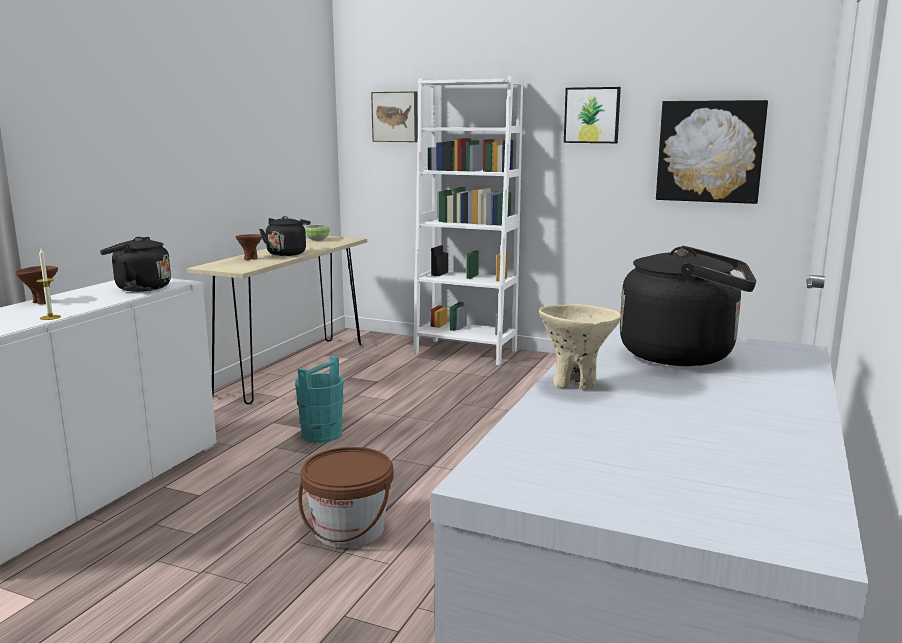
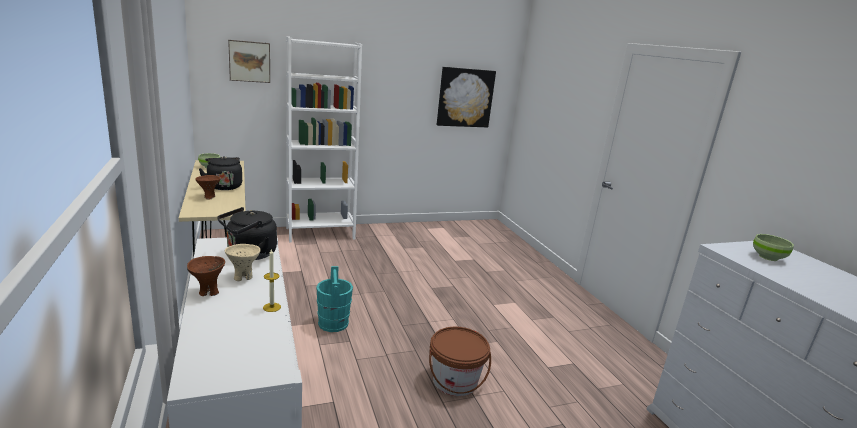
camera: 45 degrees left, 5 degrees up
beige bowl [539,304,621,390] -> beige bowl moved to [225,244,261,281]
picture [564,87,621,143] -> none
black kettle [620,246,756,366] -> green bowl [753,234,794,261]

